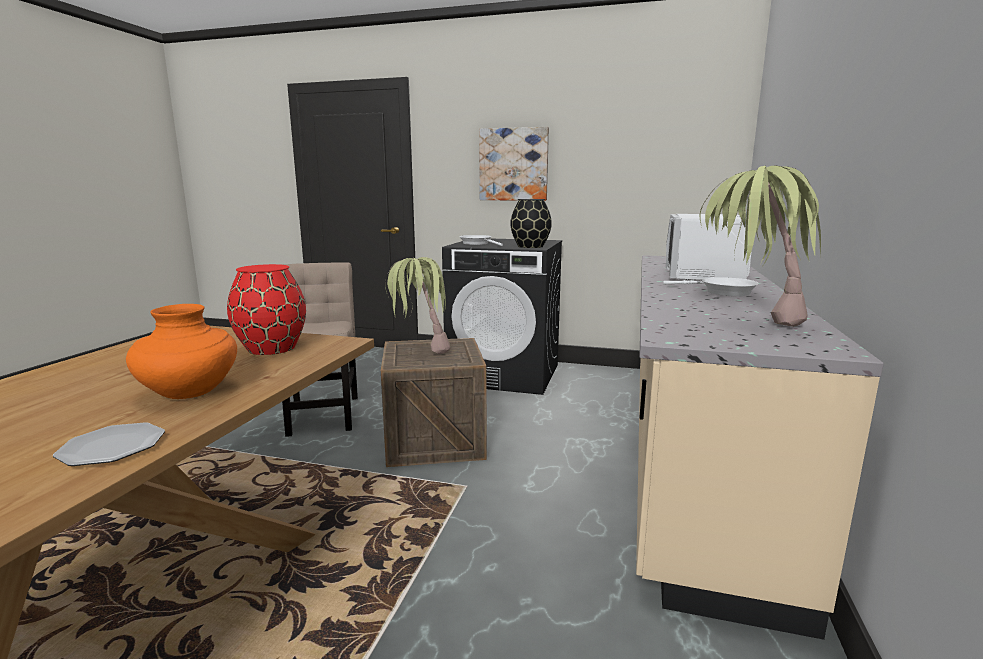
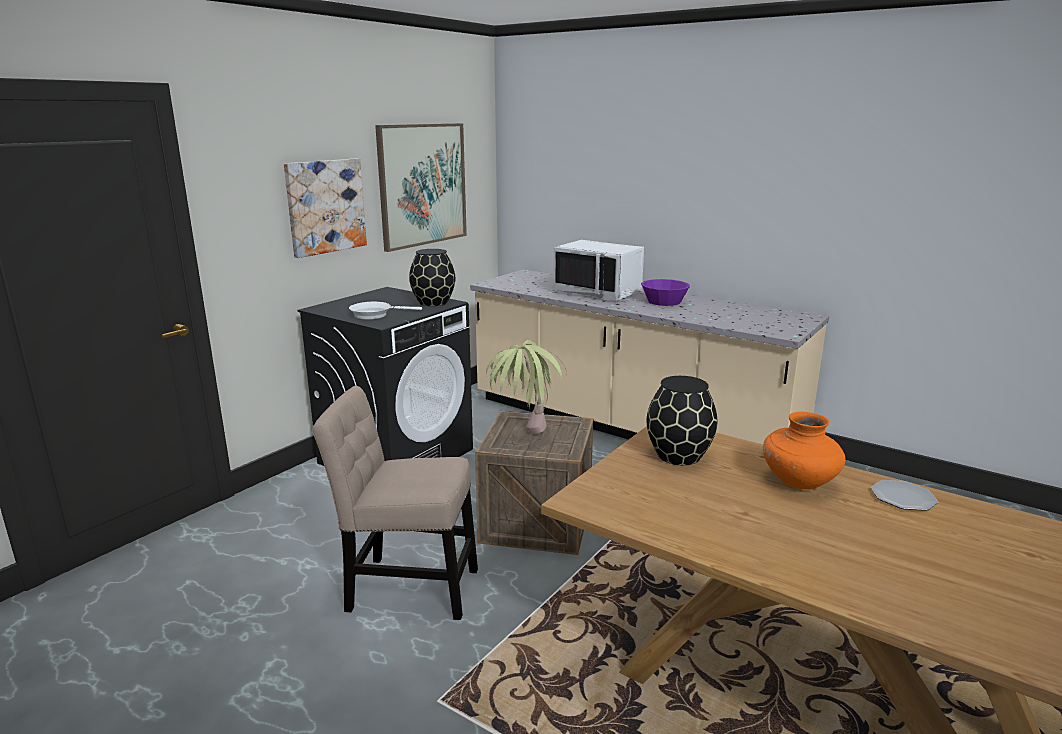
camera: 70 degrees left, 5 degrees up
red vase [227,264,306,355] -> black vase [647,376,717,465]
white frying pan [663,277,759,296] -> purple bowl [641,279,690,306]
potted plant [699,166,821,327] -> none
none -> picture [375,123,467,252]

